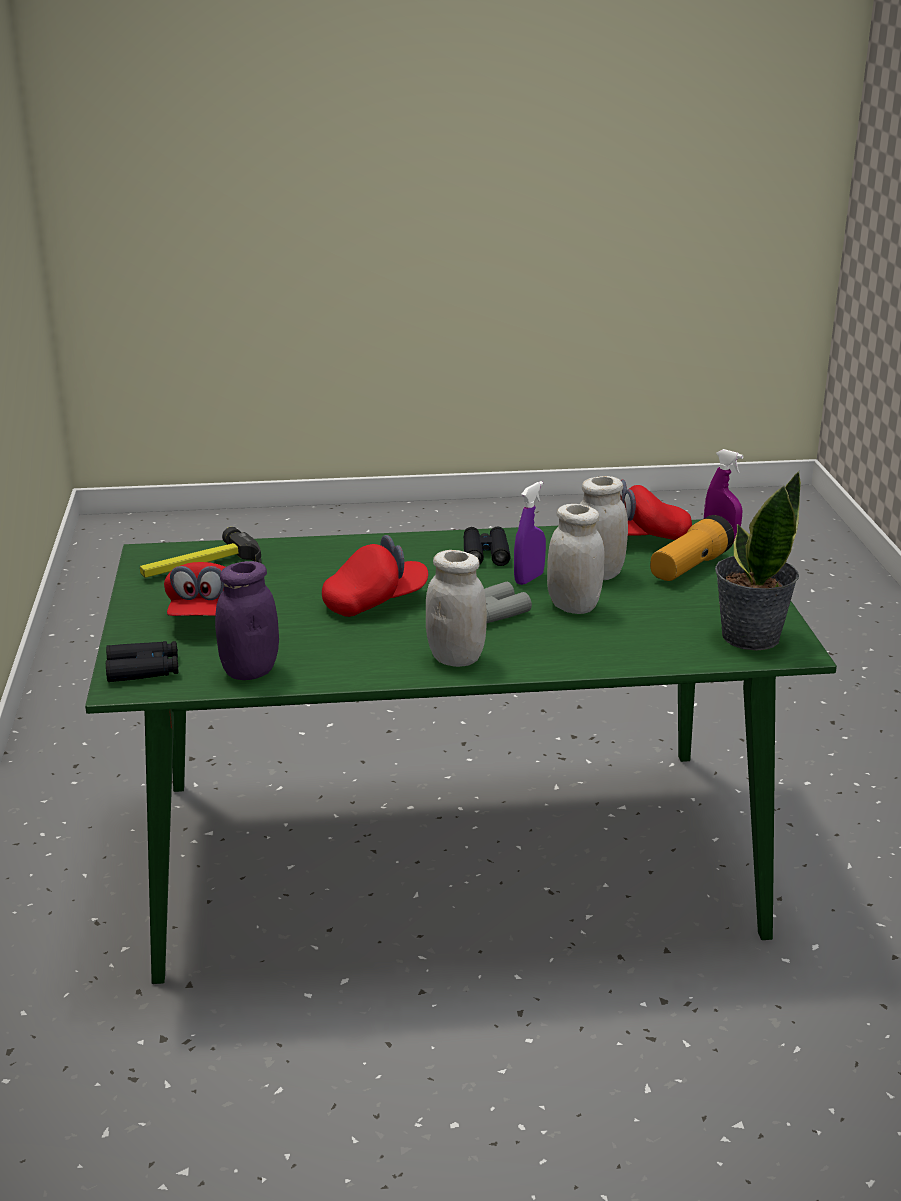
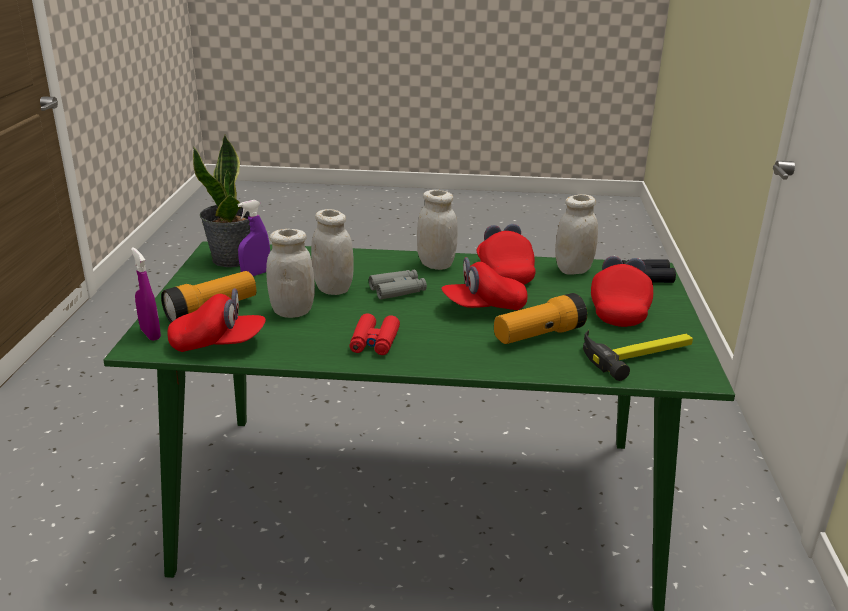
camera: 170 degrees left, 0 degrees up
purple jar [215,561,279,680] -> white jar [555,194,598,275]
black binoculars [464,526,511,566] -> red binoculars [349,314,400,355]
purple spray bottle [514,481,546,585] -> purple spray bottle moved to [238,200,270,276]
none -> red cap [477,224,536,285]
none -> flashlight [494,293,587,344]

